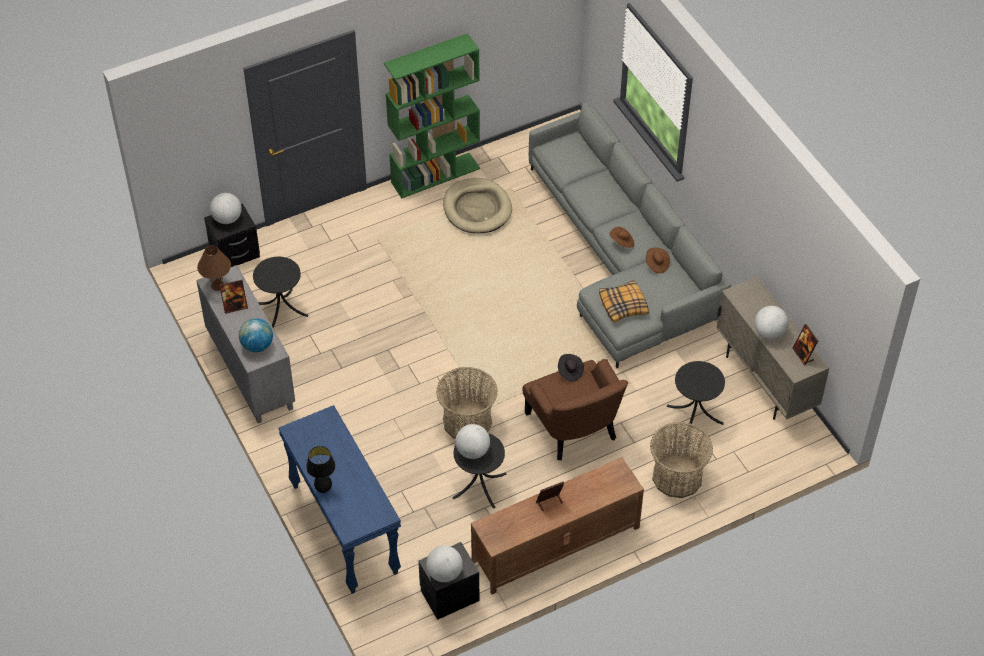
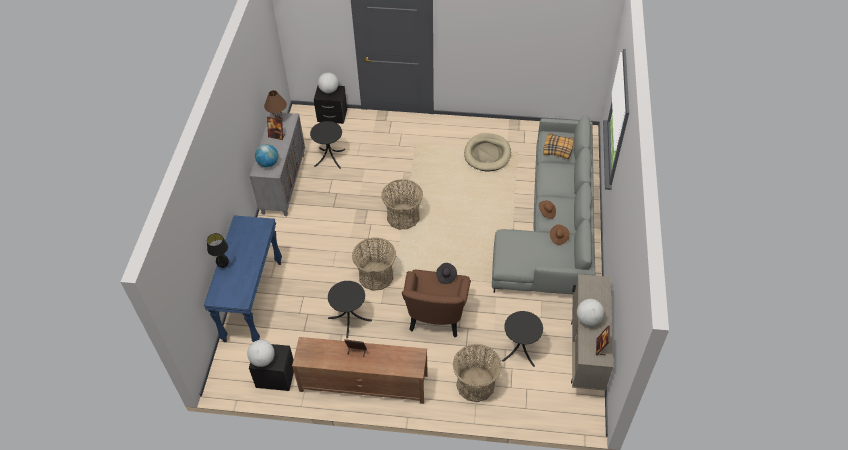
camera: 35 degrees right, 0 degrees up
green bookcase [384,33,480,198] -> none
globe [455,424,490,459] -> none
pillow [599,280,649,323] -> pillow moved to [543,133,574,159]
none -> basket [381,179,423,230]

